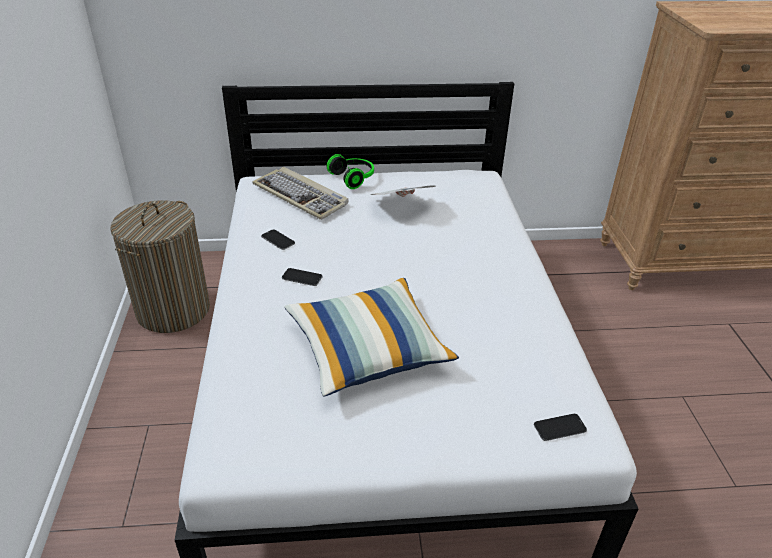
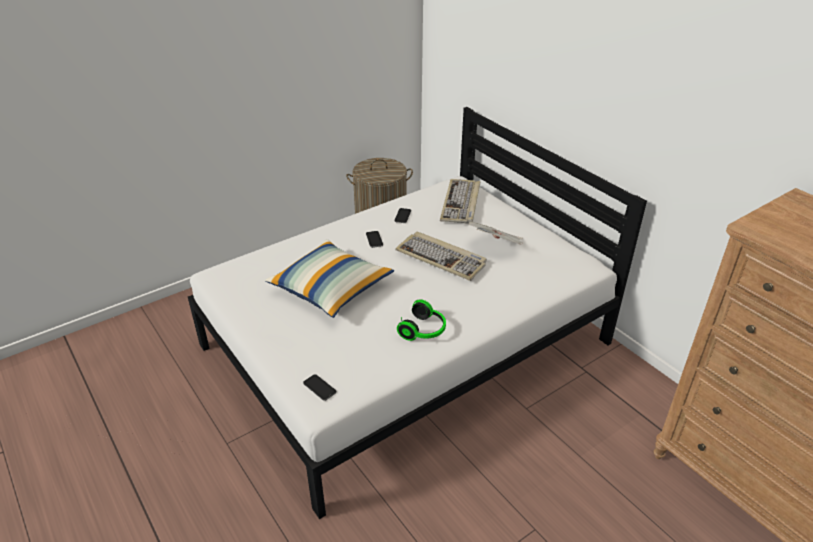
camera: 60 degrees right, 0 degrees up
headphones [326,154,374,189] -> headphones moved to [397,299,446,341]
none -> keyboard [395,231,487,281]

